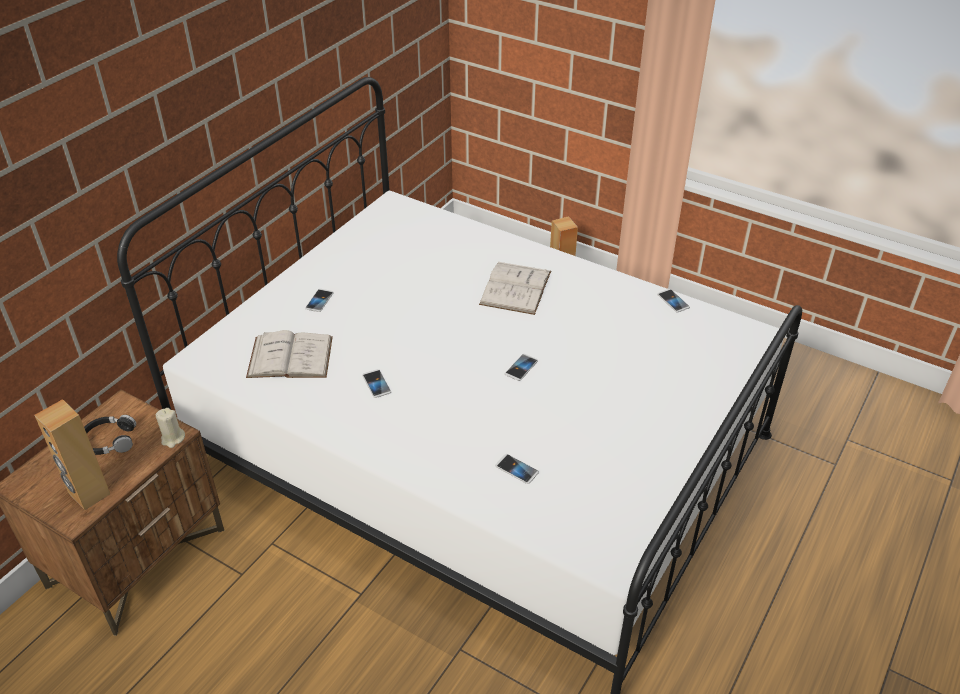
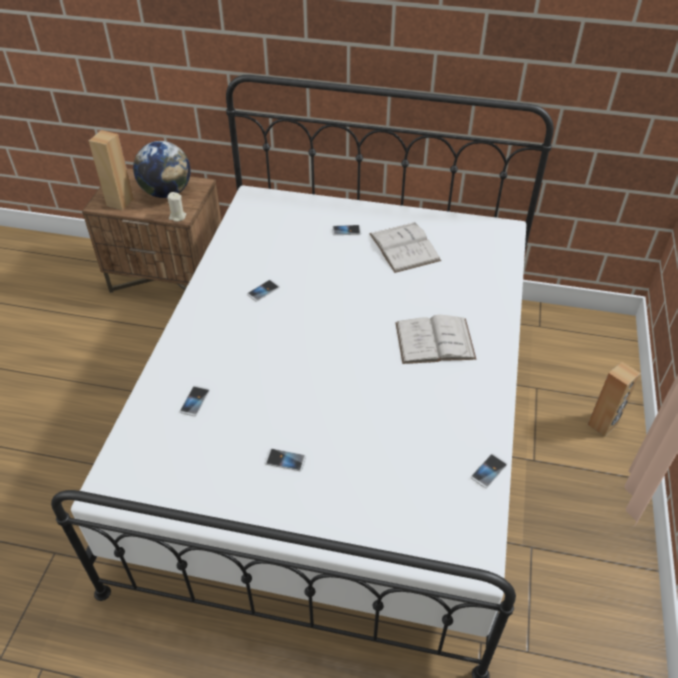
camera: 70 degrees right, 5 degrees up
black headphones [84,415,136,455] -> globe [133,141,191,198]
white book [246,330,333,378] -> white book moved to [369,222,441,273]
phone [505,354,538,381] -> phone moved to [265,449,306,471]

